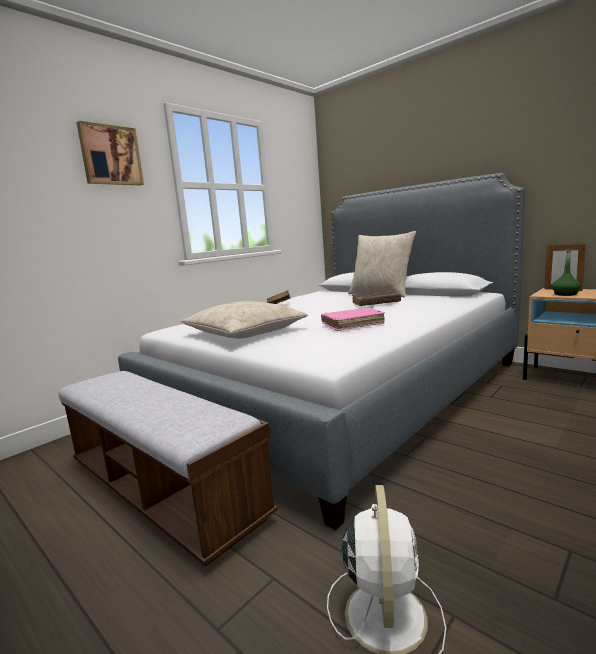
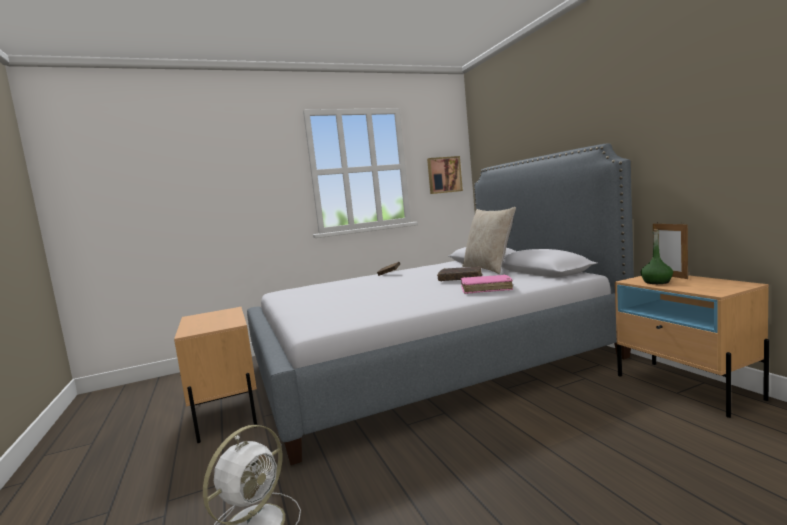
camera: 25 degrees right, 5 degrees down
bench [59,371,278,567] -> beige nightstand [174,307,257,443]
picture [76,121,144,185] -> picture moved to [427,156,463,194]
beige pillow [181,301,308,339] -> none
pink book [321,308,385,331] -> pink book moved to [461,275,513,294]

